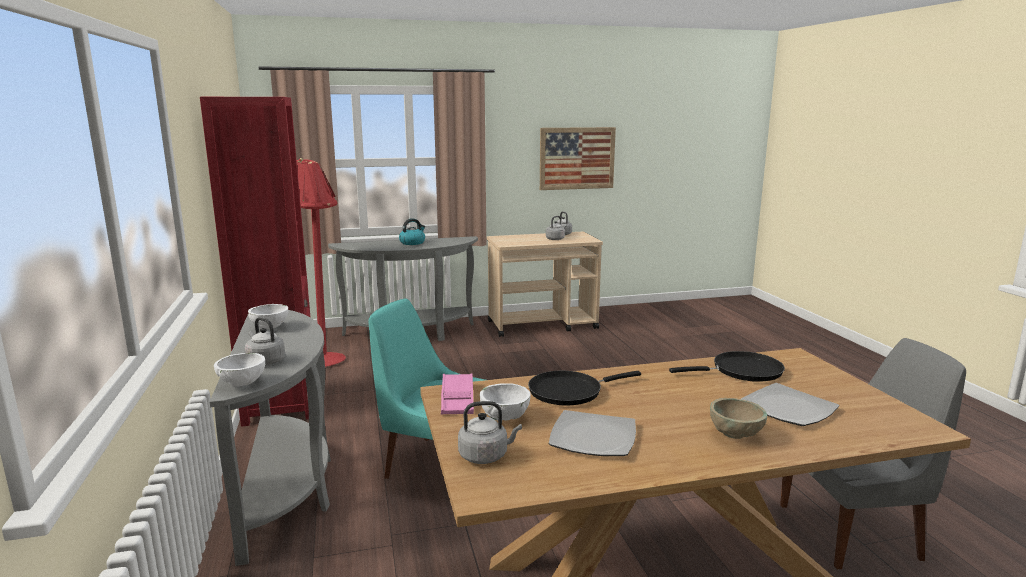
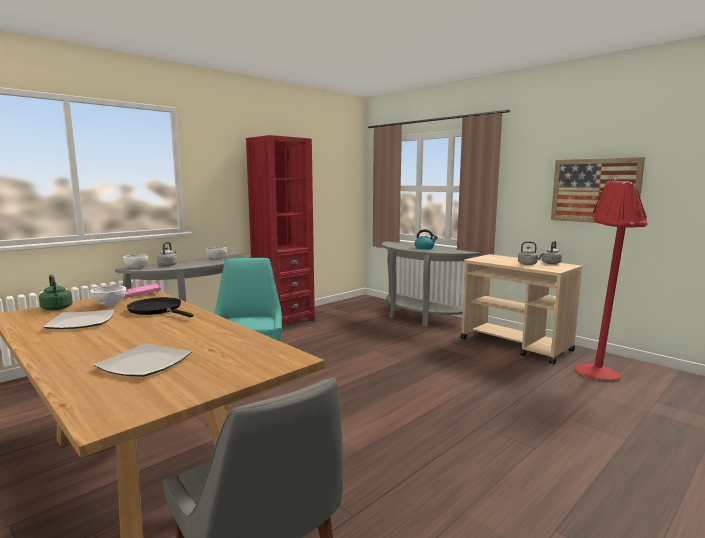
camera: 60 degrees right, 5 degrees down
red floor lamp [297,158,346,367] -> red floor lamp moved to [575,178,648,380]
grey kettle [458,401,522,464] -> green kettle [39,274,73,310]
black frying pan [669,351,785,382] -> none
beige bowl [710,398,767,439] -> none

